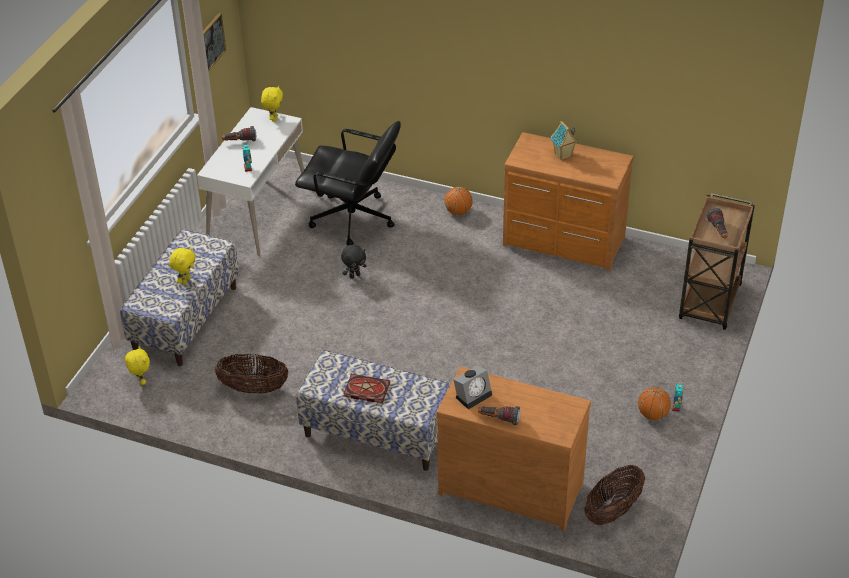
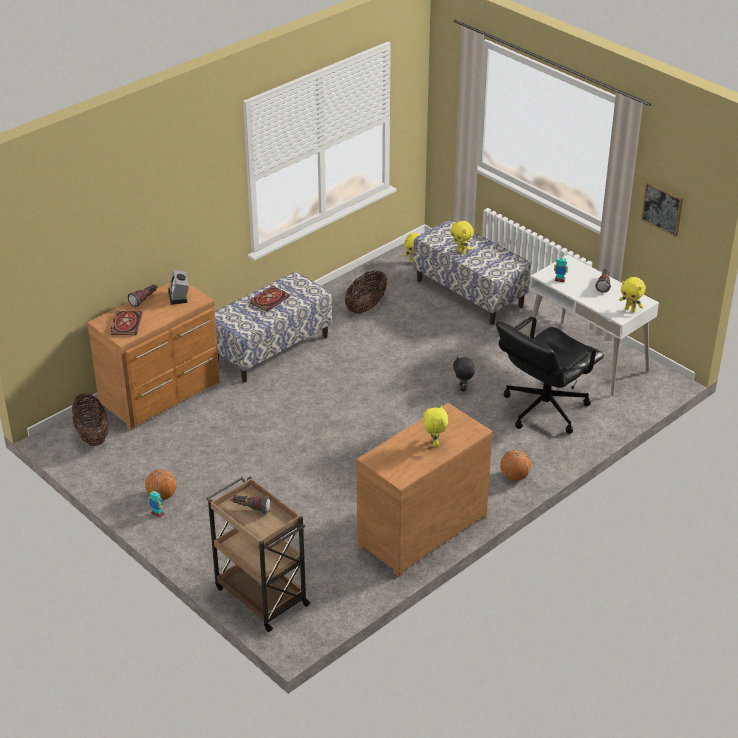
camera: 115 degrees right, 5 degrees down
toy house [551,121,578,160] -> yellow plush toy [424,405,448,447]
none -> book [111,311,142,335]

